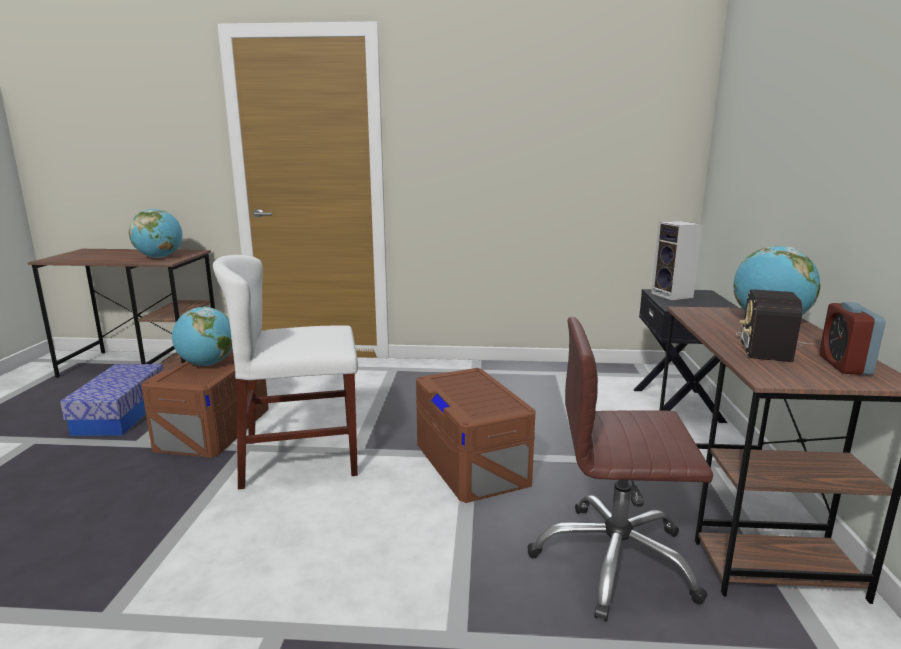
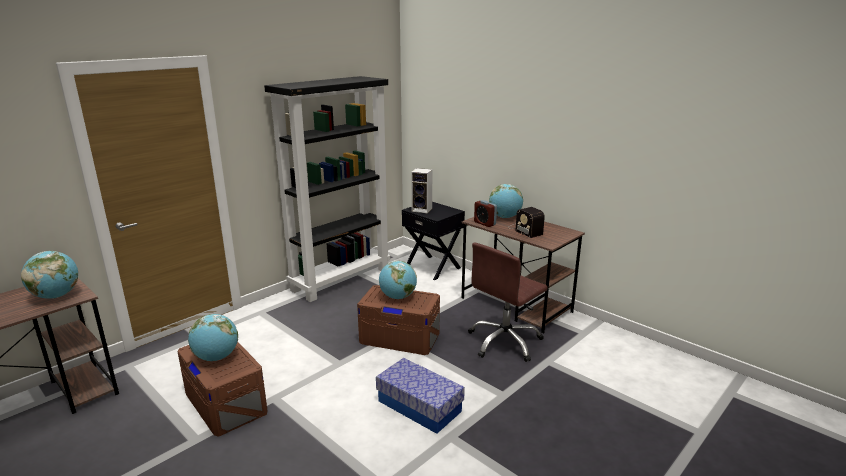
camera: 50 degrees left, 5 degrees up
storage box [60,364,164,436] -> storage box moved to [376,358,465,434]
white chair [213,255,358,490] -> none
alarm clock [819,302,885,375] -> alarm clock moved to [474,200,497,227]
none -> black bookcase [264,76,390,302]
none -> globe [379,261,417,299]

